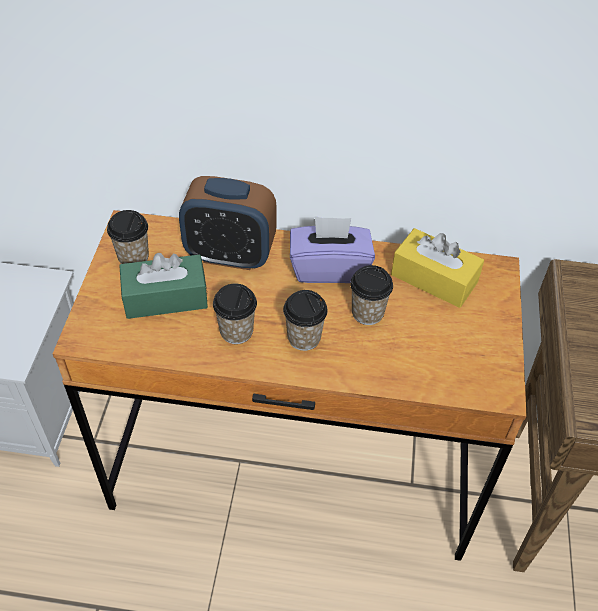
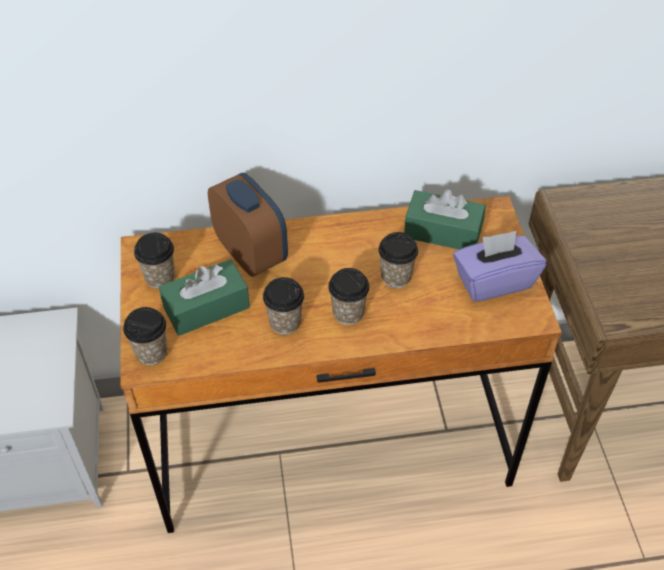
camera: 15 degrees left, 0 degrees up
alarm clock [179,176,276,270] -> alarm clock turned 120 degrees counterclockwise [208,173,288,277]
purple tissue box [290,216,375,283] -> purple tissue box moved to [453,231,546,302]
yellow tissue box [391,228,484,308] -> green tissue box [404,189,486,250]
none -> cup [123,307,168,365]

